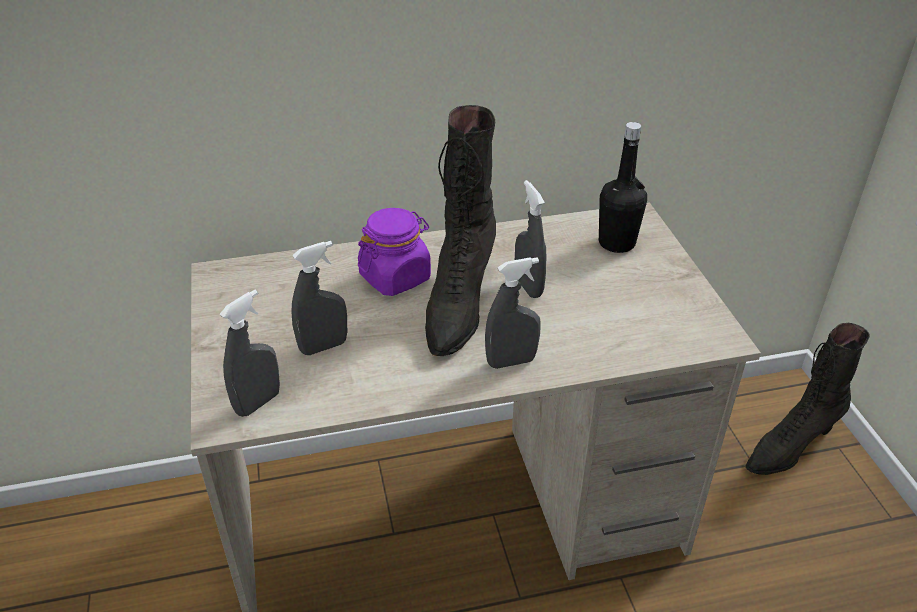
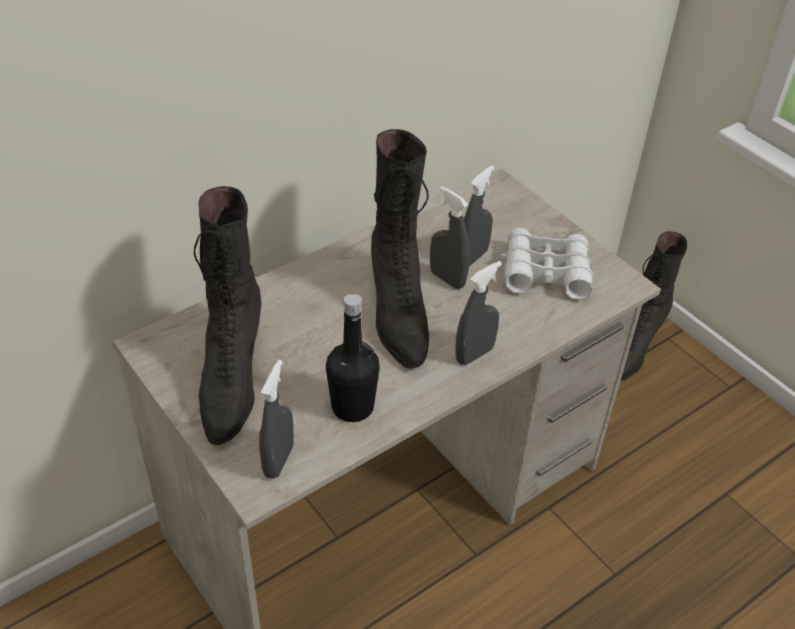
camera: 25 degrees left, 5 degrees up
grey spray bottle [291,241,347,355] -> grey spray bottle moved to [464,165,495,266]
purple jar [358,208,431,296] -> none
black bottle [599,122,647,253] -> black bottle moved to [326,294,380,422]
none -> black boot [194,186,261,445]
none -> white binoculars [500,228,596,300]

